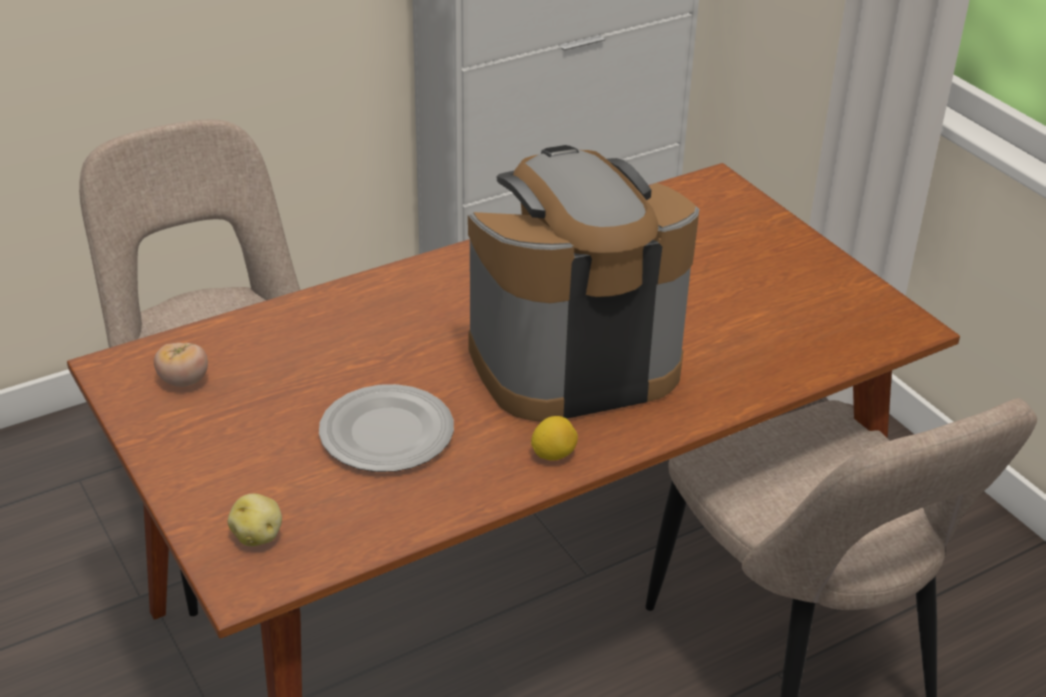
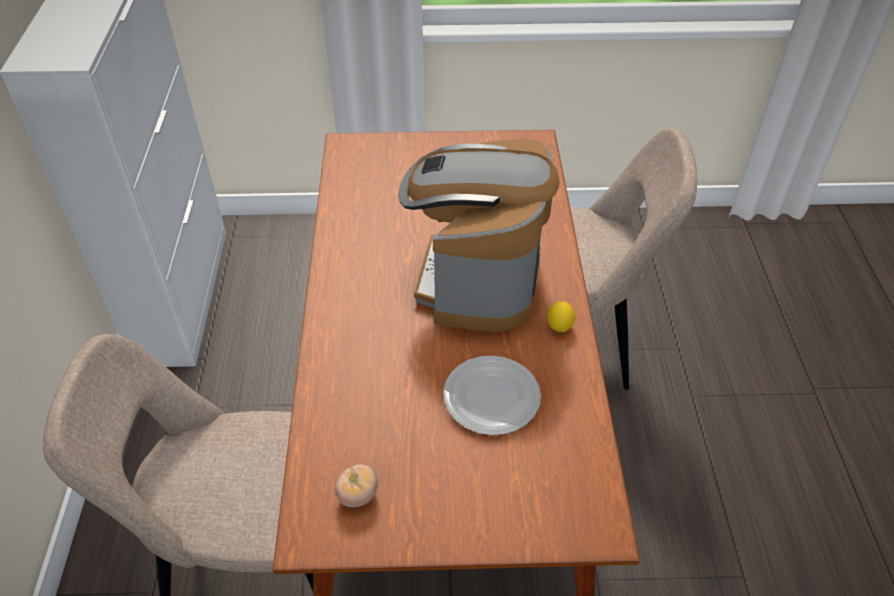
camera: 60 degrees left, 10 degrees up
potato [228,494,282,546] -> none

